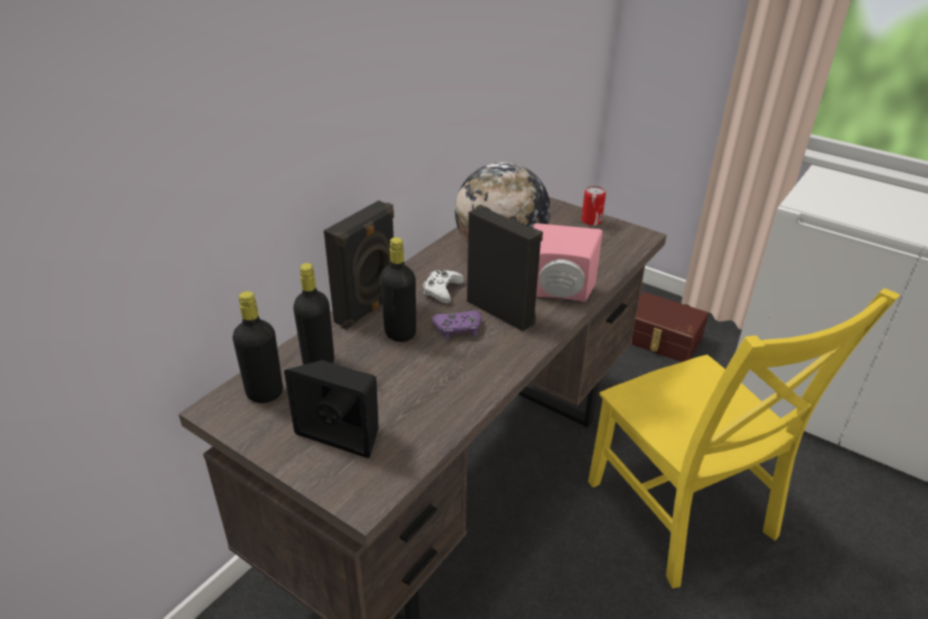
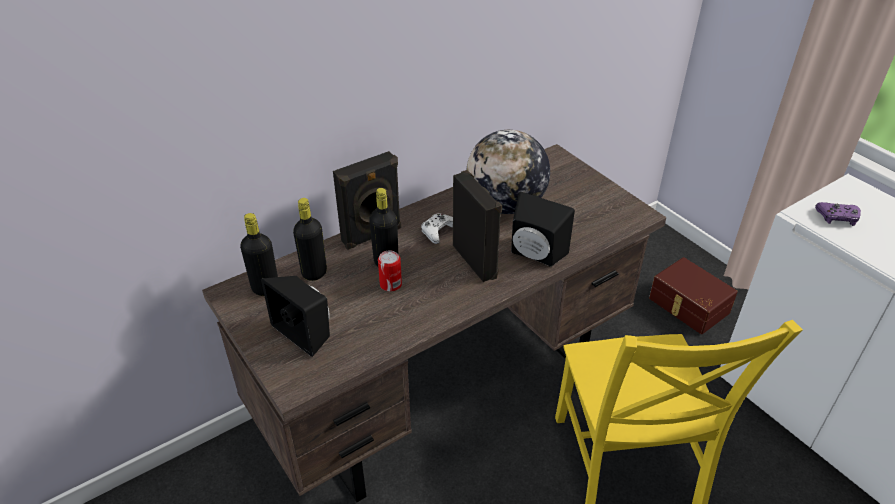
camera: 20 degrees right, 5 degrees up
purple game controller [432,310,482,339] -> purple game controller moved to [815,202,861,226]
pink speaker [533,223,603,302] -> black speaker [511,192,575,267]
can [581,186,606,226] -> can moved to [378,251,402,292]

